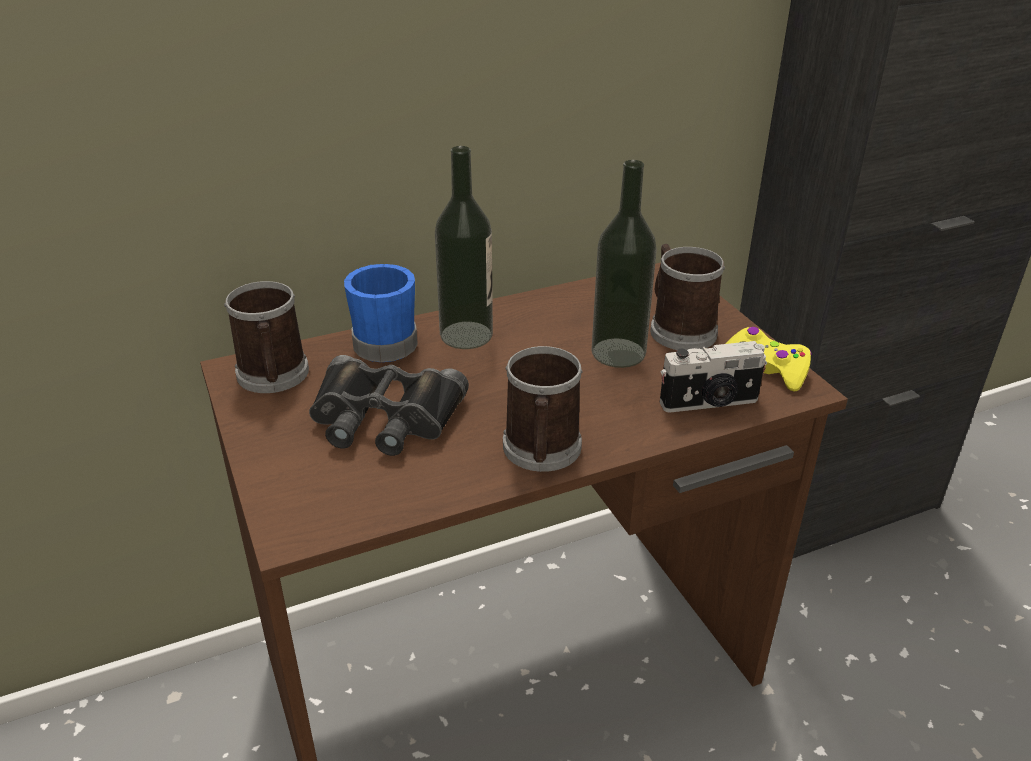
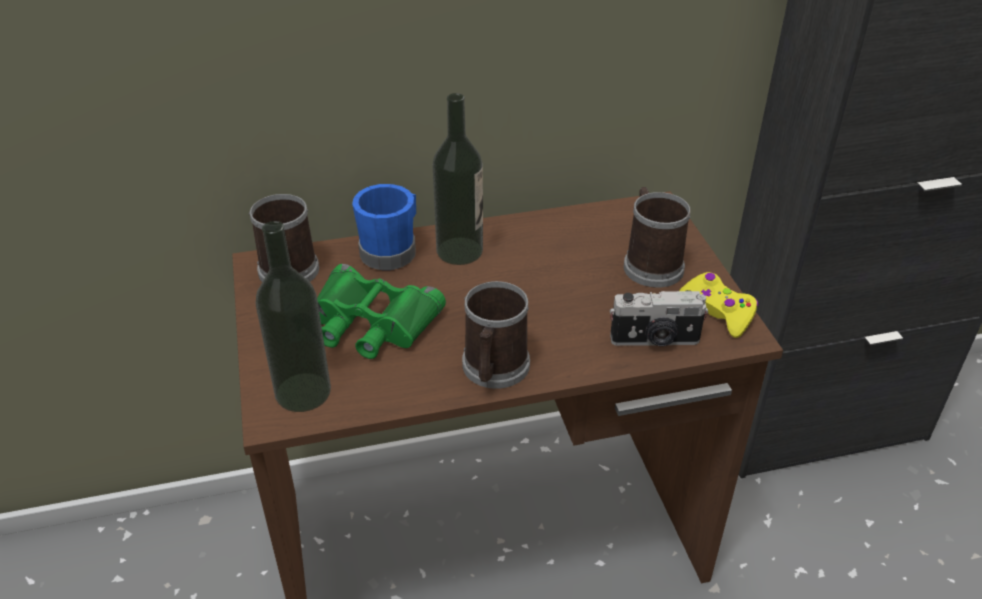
camera: 10 degrees right, 5 degrees up
black binoculars [309,355,469,456] -> green binoculars [317,264,446,359]
bottle [592,160,657,368] -> bottle moved to [255,221,331,412]

